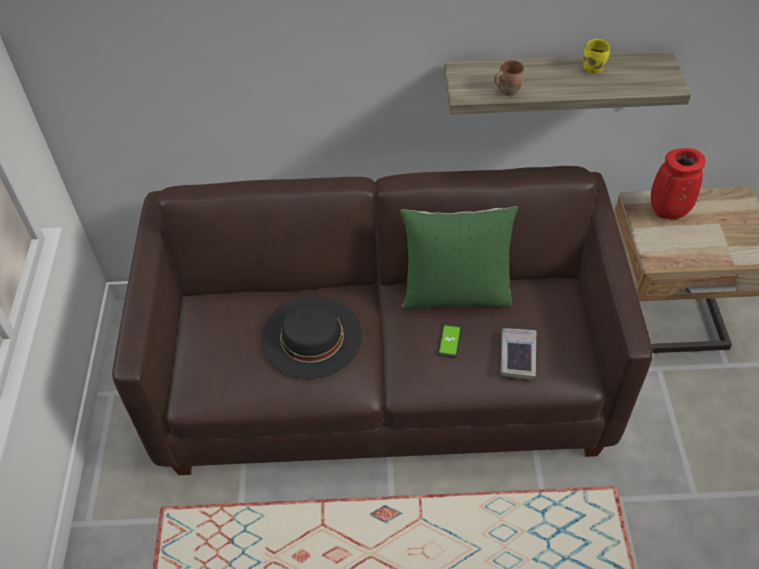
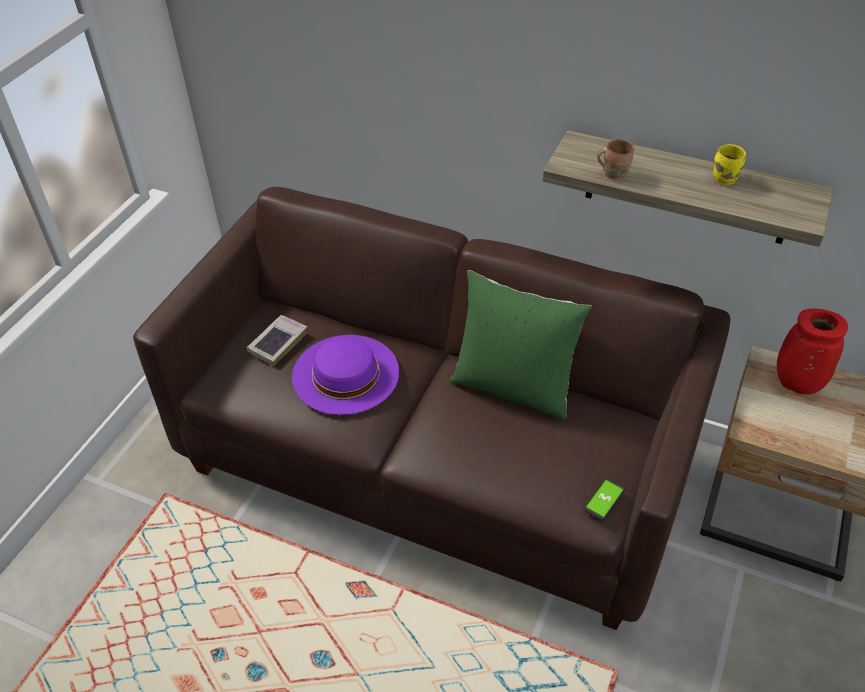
camera: 25 degrees right, 5 degrees down
black hat [262,296,362,379] -> purple hat [292,335,399,415]
phone [438,323,462,358] -> phone moved to [584,478,625,520]
book [500,328,536,380] -> book moved to [247,315,308,366]

